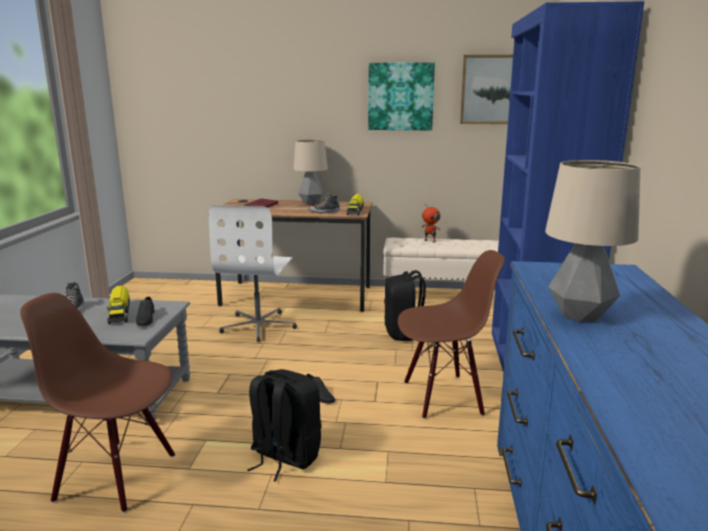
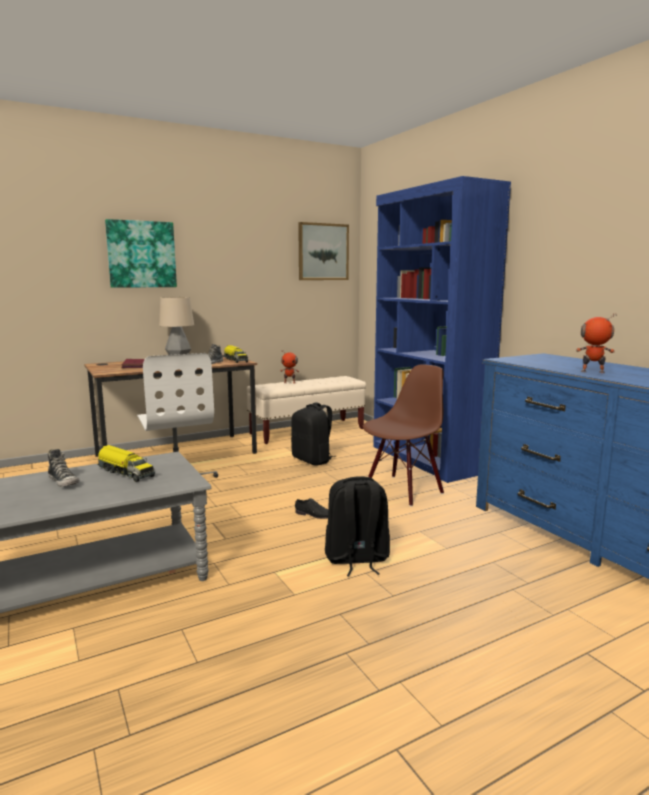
camera: 35 degrees left, 5 degrees down
brown chair [20,293,175,513] -> none
black shoe [136,297,155,326] -> none
picture [368,62,435,130] -> picture moved to [105,219,177,288]
table lamp [545,160,641,322] -> toy robot [576,313,617,373]

